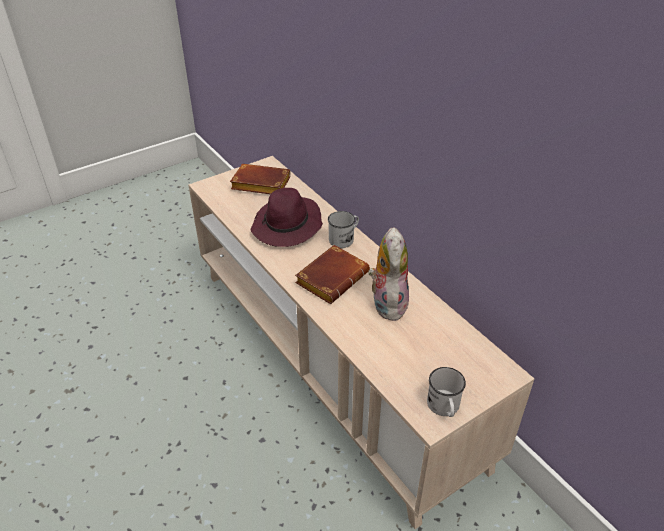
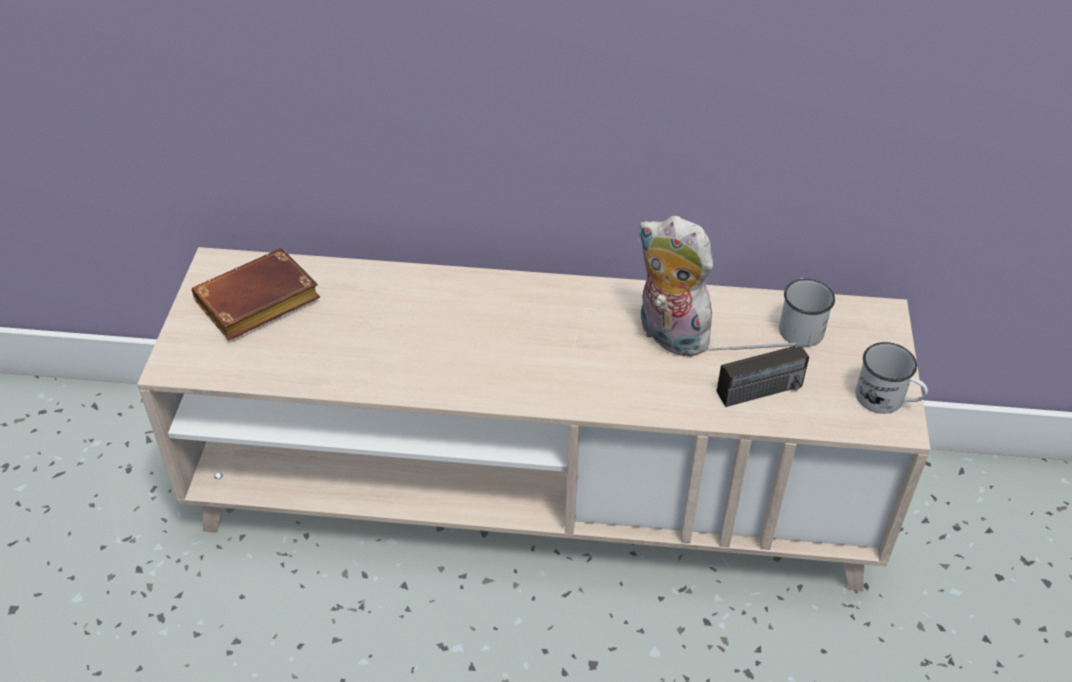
camera: 50 degrees left, 5 degrees up
purple hat [251,188,323,247] -> none
brown book [295,245,370,304] -> none
white mug [328,211,359,248] -> white mug moved to [779,278,835,347]
none -> radio [681,342,809,407]

